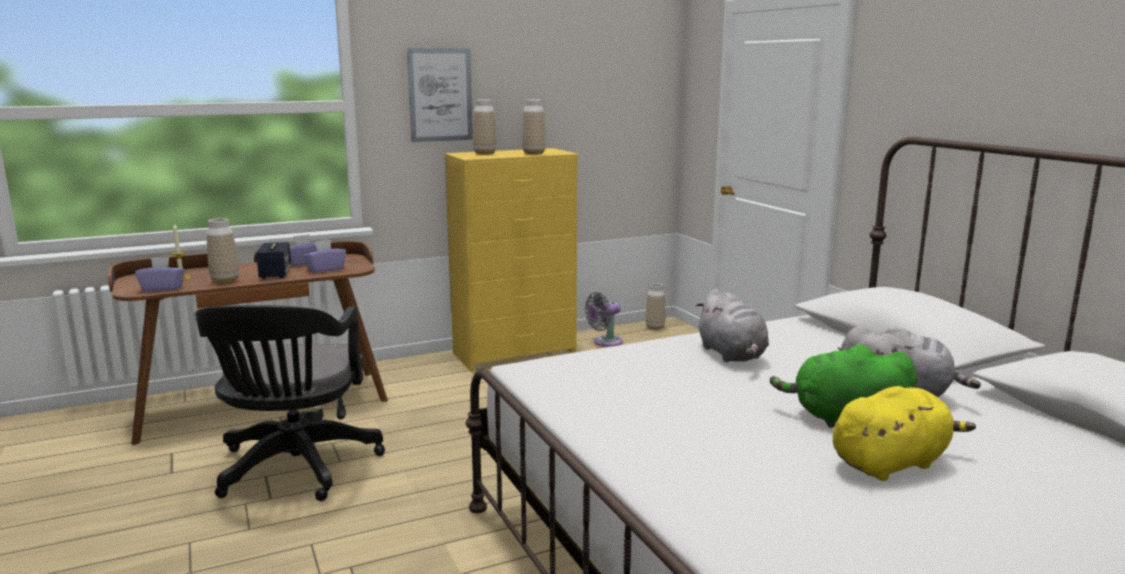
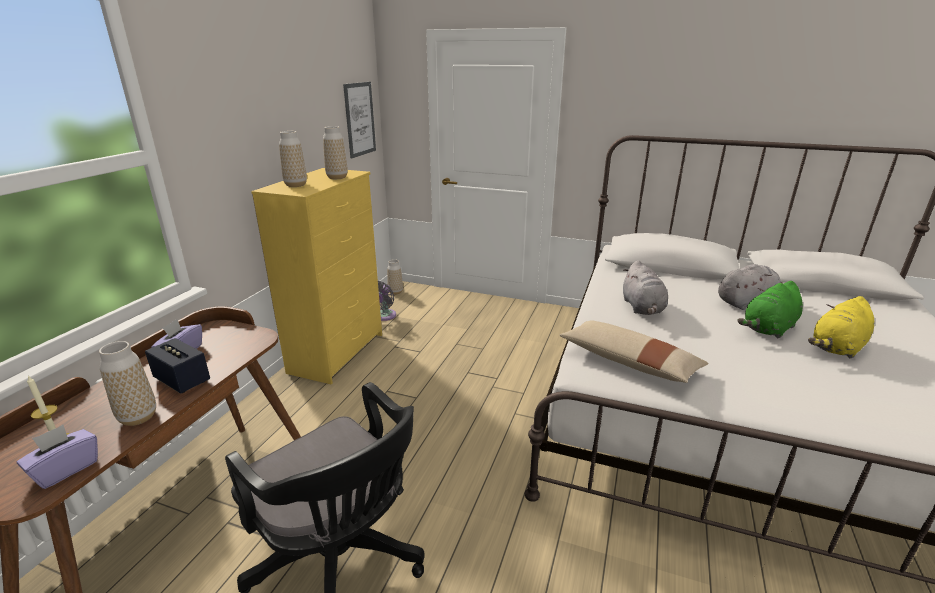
camera: 45 degrees left, 10 degrees up
purple tissue box [304,240,346,273] -> none
picture [407,48,473,142] -> picture moved to [343,82,376,158]
grey plush toy [696,289,769,362] -> grey plush toy turned 60 degrees clockwise [623,260,668,315]
yellow plush toy [833,386,976,481] -> yellow plush toy turned 150 degrees counterclockwise [808,296,874,359]
none -> beige pillow [559,321,709,383]

